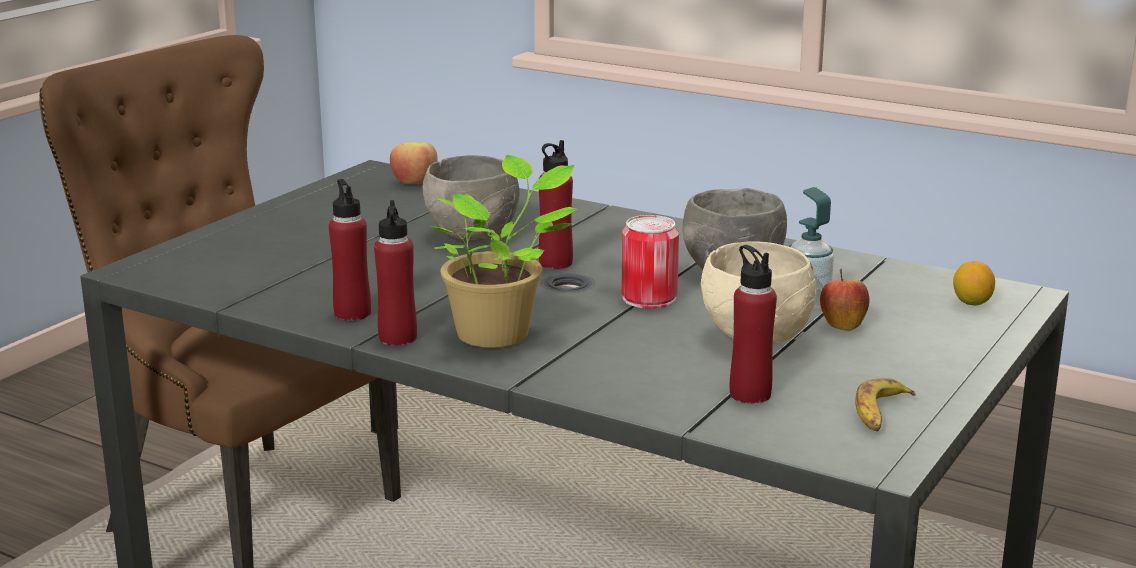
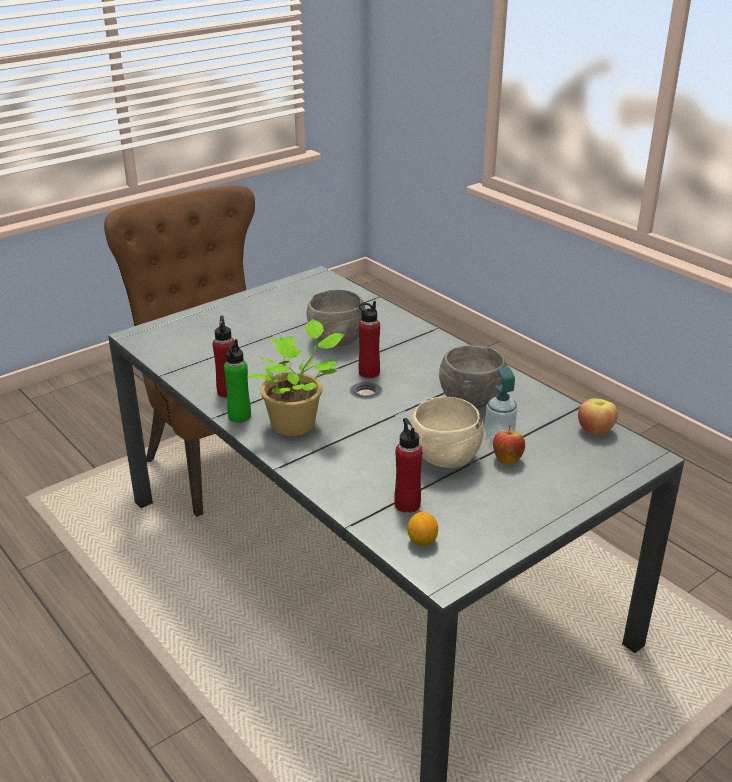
camera: 20 degrees right, 10 degrees up
red bottle [374,200,417,346] -> green bottle [224,339,251,423]
apple [390,142,438,184] -> apple moved to [578,398,618,435]
can [621,215,679,308] -> none
banana [855,378,916,432] -> none
lemon [953,261,995,306] -> lemon moved to [407,512,438,546]

